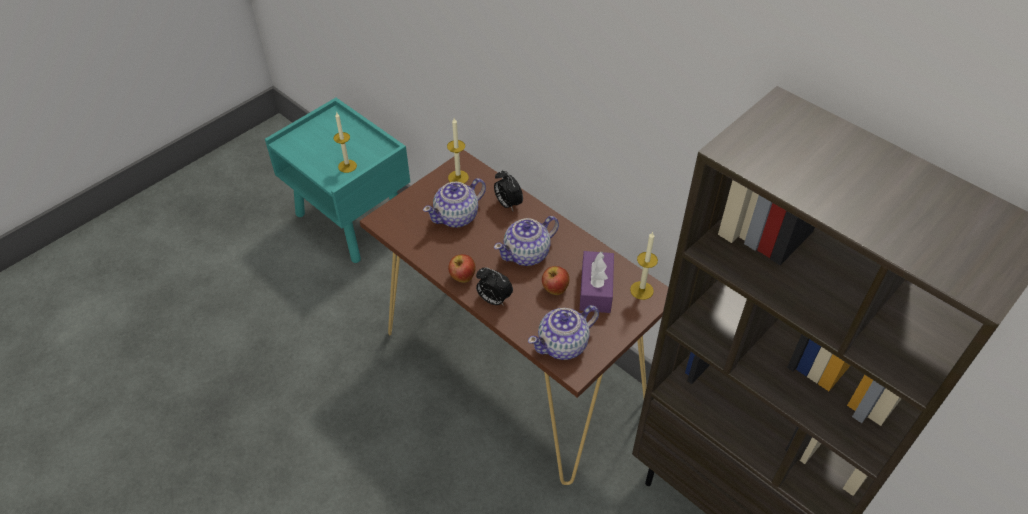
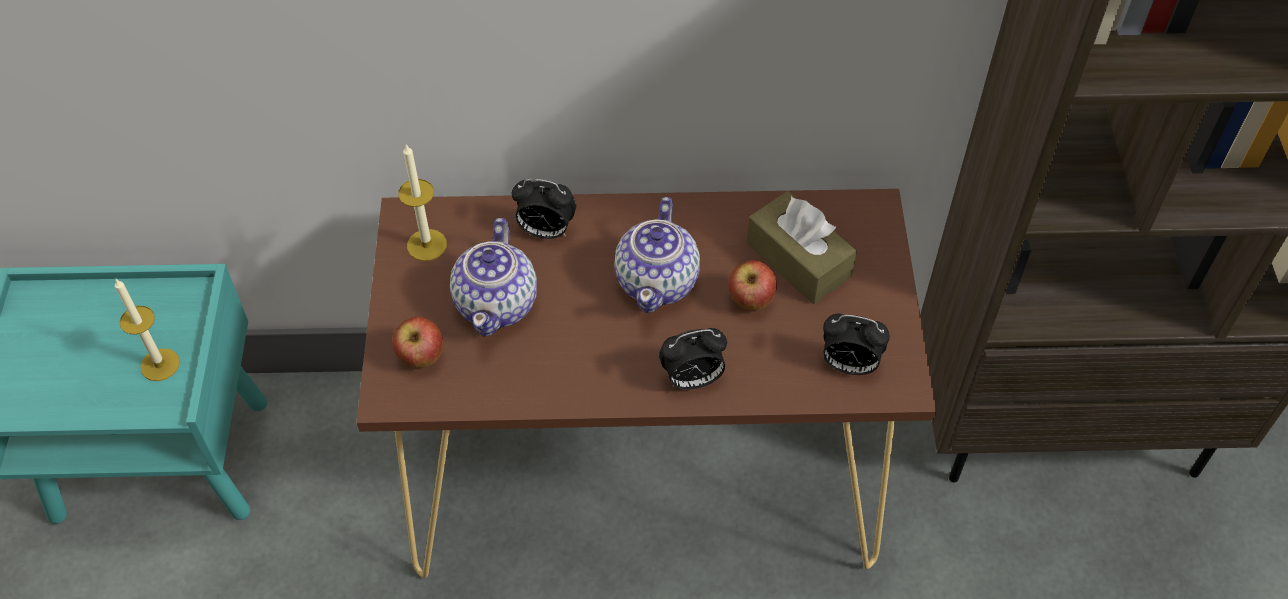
camera: 45 degrees left, 5 degrees up
apple [448,254,476,283] -> apple moved to [392,317,443,368]
teapot [528,305,599,360] -> alarm clock [823,314,890,375]
purple tissue box [579,251,614,313] -> brown tissue box [747,191,857,304]
candle [630,232,658,300] -> none

